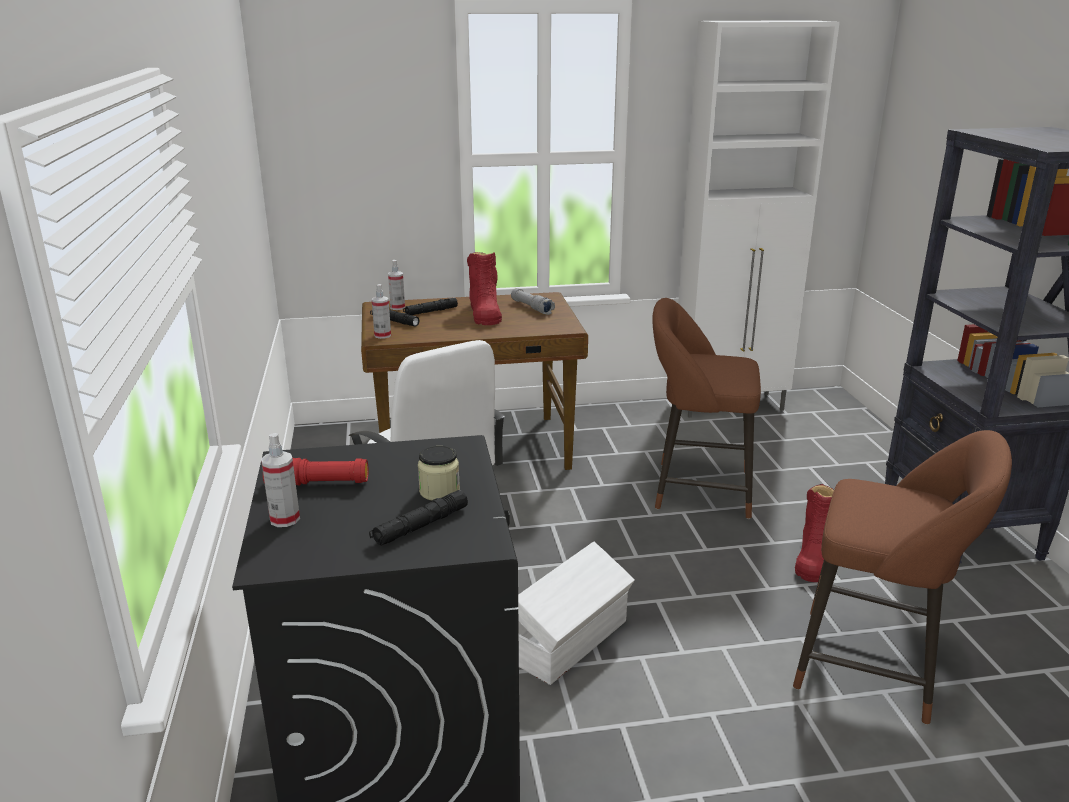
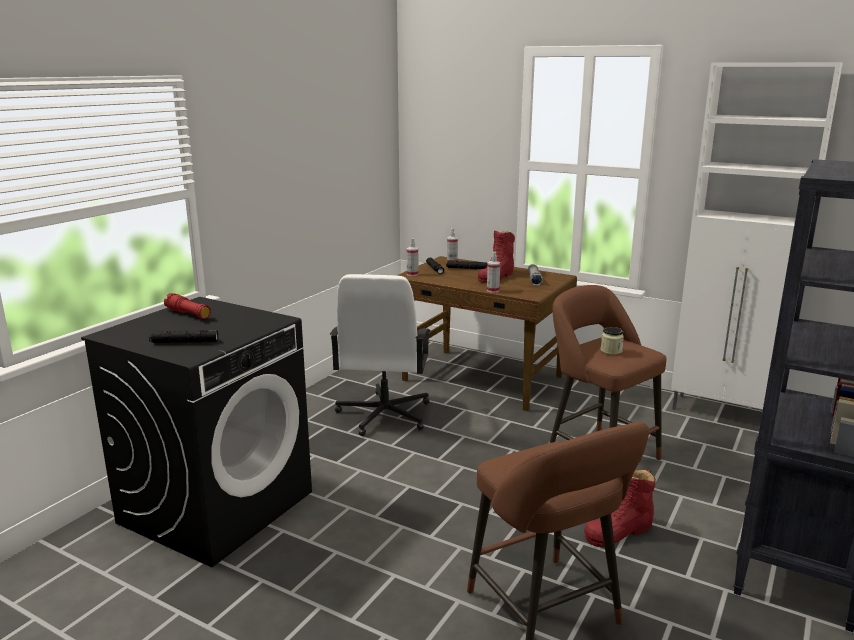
camera: 40 degrees right, 5 degrees down
spray bottle [261,433,300,527] -> spray bottle moved to [487,252,500,293]
jar [418,446,460,501] -> jar moved to [601,327,624,355]
white storage box [518,542,635,685] -> none

